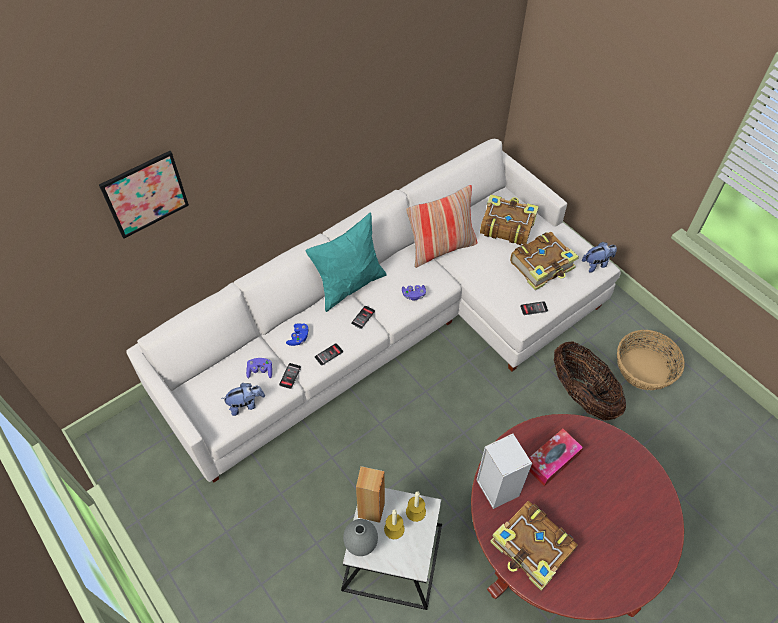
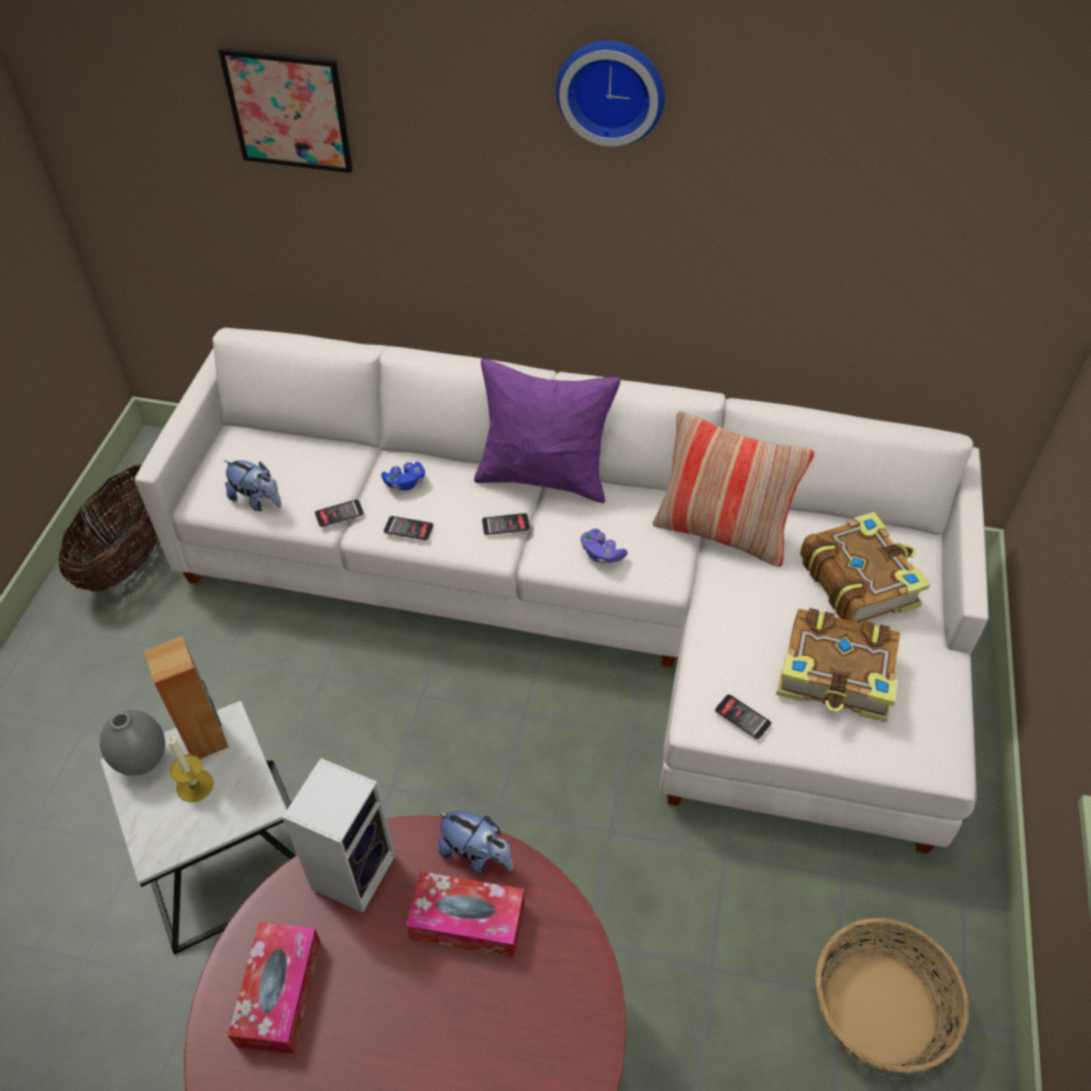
camera: 50 degrees right, 5 degrees down
purple game controller [246,358,272,378] -> none
turquoise pillow [306,213,387,312] -> purple pillow [474,358,621,503]
candle [406,491,426,522] -> none
book [490,501,578,591] -> tissue box [228,922,321,1054]
basket [554,341,626,421] -> basket moved to [58,464,158,592]
plush toy [582,242,617,273] -> plush toy moved to [437,811,513,873]
none -> wall clock [556,41,665,146]

